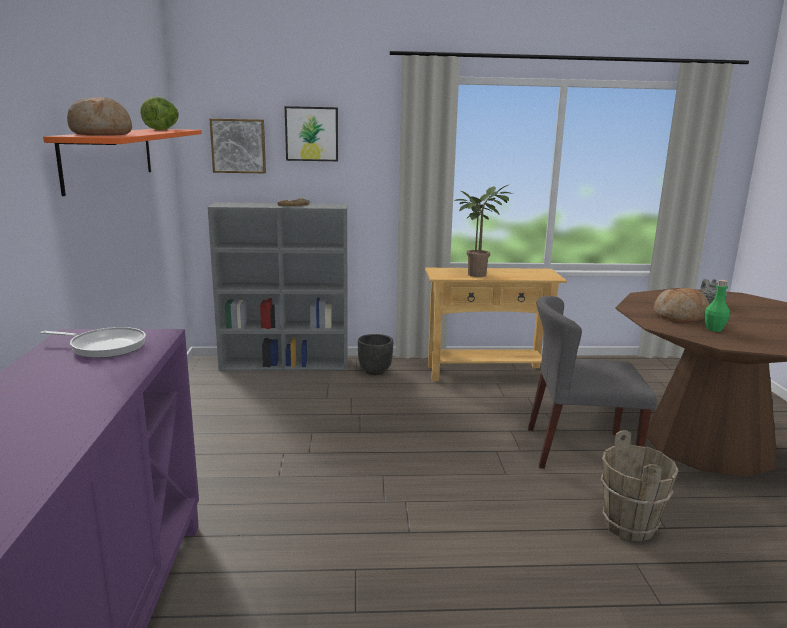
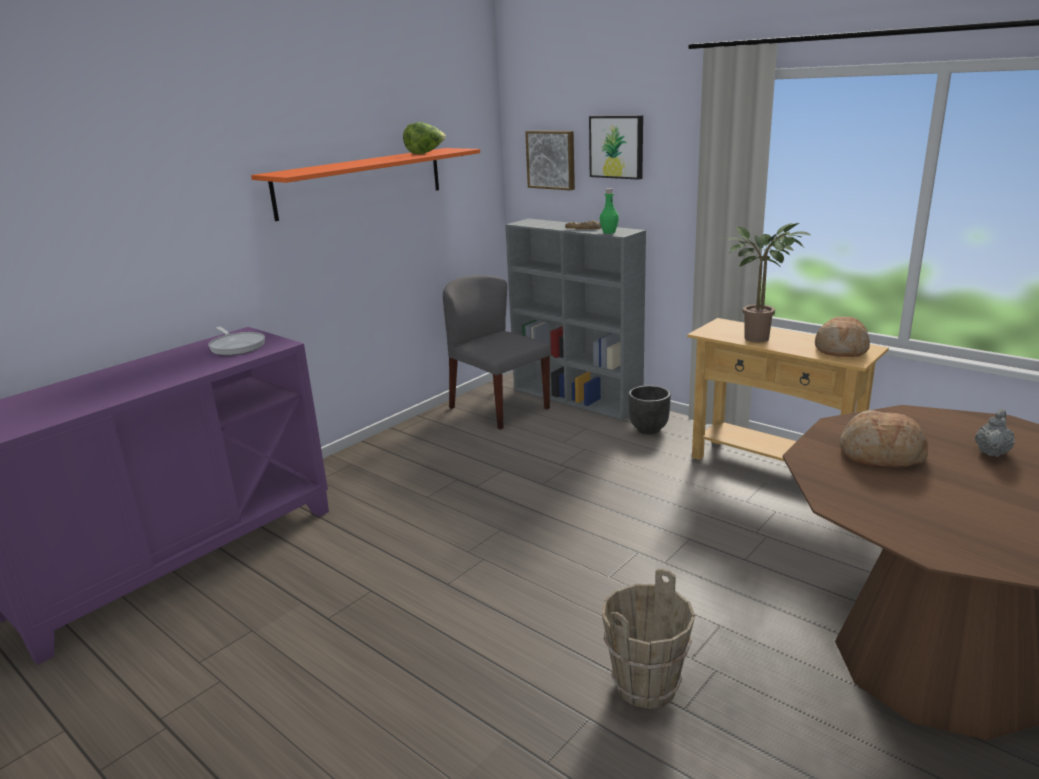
camera: 45 degrees right, 5 degrees up
bread [67,97,132,136] -> bread moved to [815,317,870,357]
grey chair [528,296,657,469] -> grey chair moved to [443,275,551,430]
green bottle [704,280,730,332] -> green bottle moved to [600,188,619,234]

